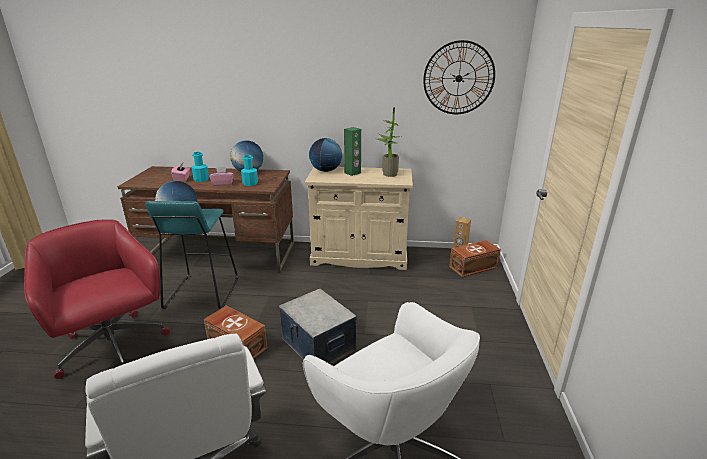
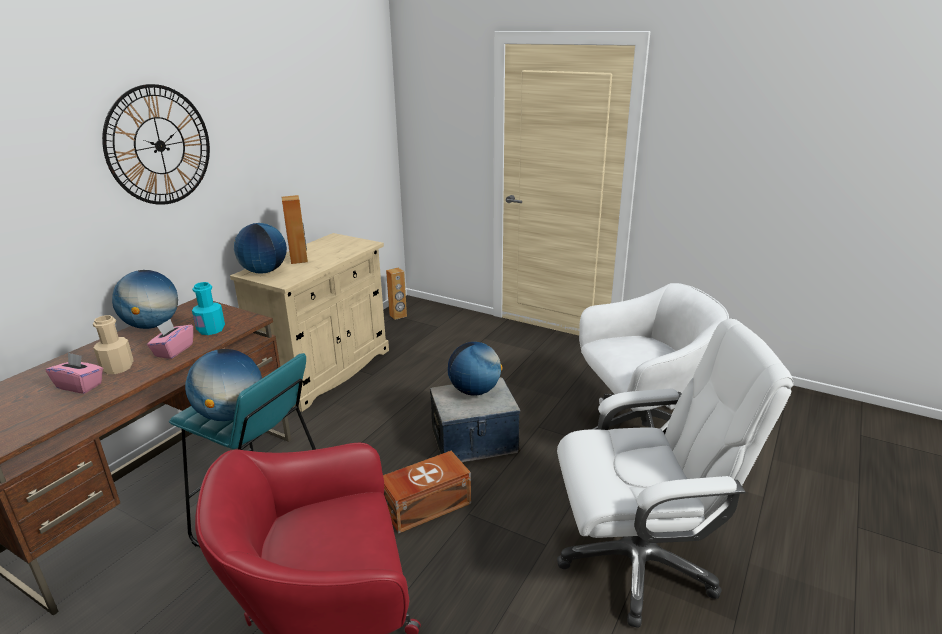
camera: 65 degrees left, 0 degrees up
turquoise bottle [192,152,209,182] -> beige bottle [93,315,134,374]
green speaker [344,127,361,176] -> brown speaker [282,195,308,264]
potted plant [377,107,399,177] -> none
wall clock [423,40,495,114] -> wall clock moved to [102,84,210,205]
brown storage box [449,240,501,277] -> none
none -> globe [448,342,503,395]

